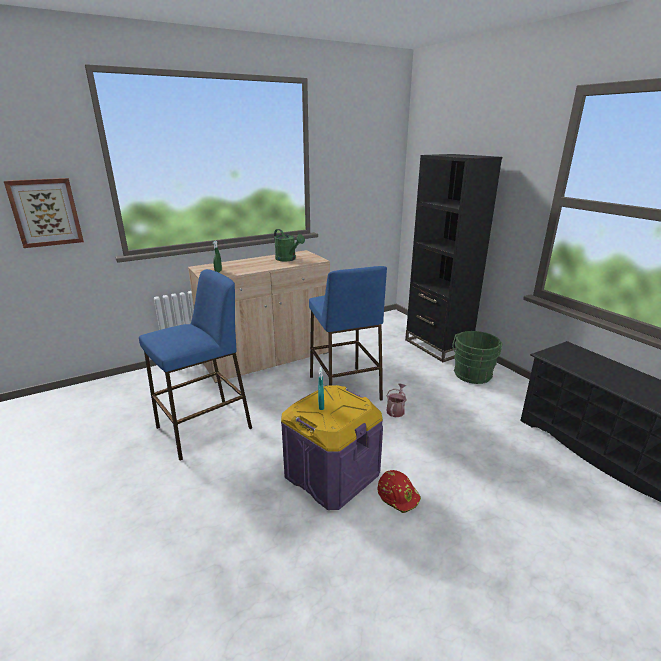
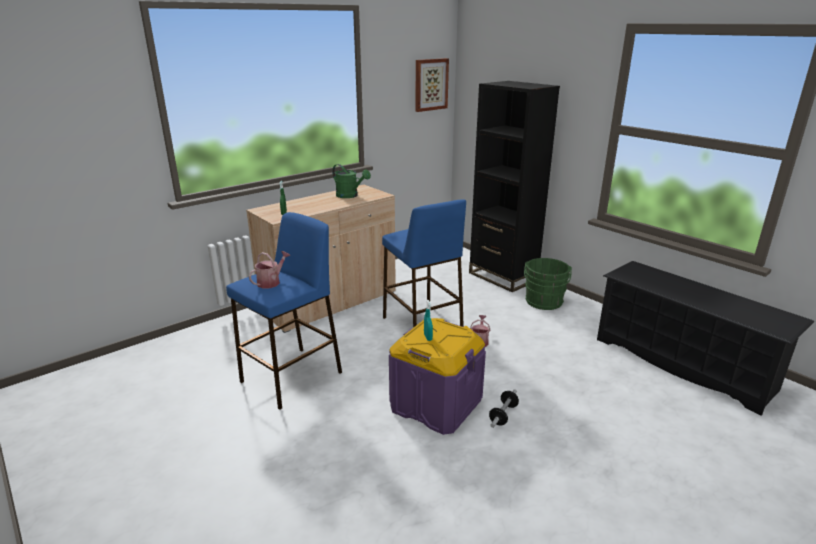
camera: 10 degrees left, 0 degrees up
picture [4,178,84,248] -> picture moved to [415,58,449,112]
red hard hat [378,470,421,513] -> dumbbell [489,389,519,428]
none -> watering can [249,251,291,288]

